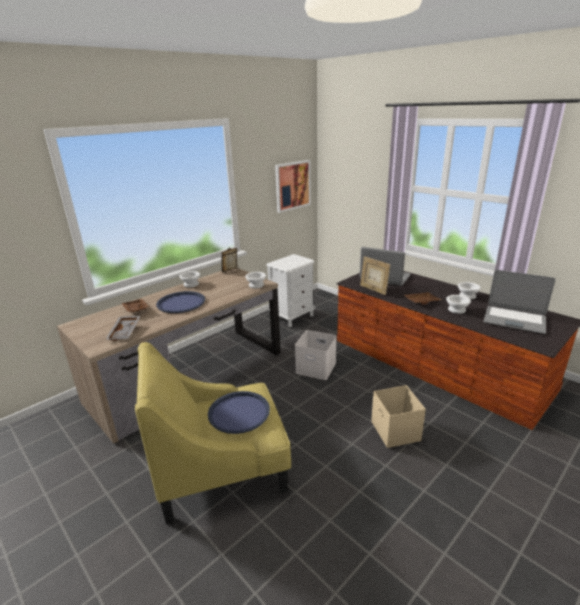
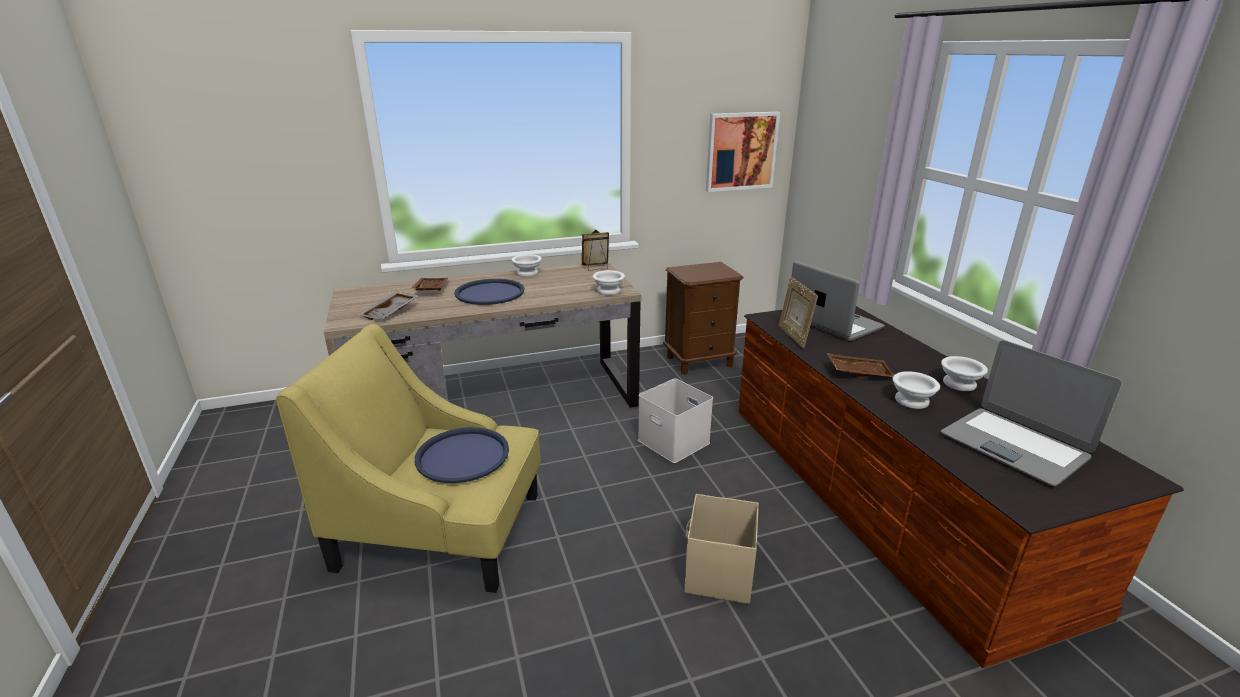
camera: 25 degrees right, 0 degrees up
white nightstand [266,254,315,327] -> brown nightstand [663,262,744,375]

